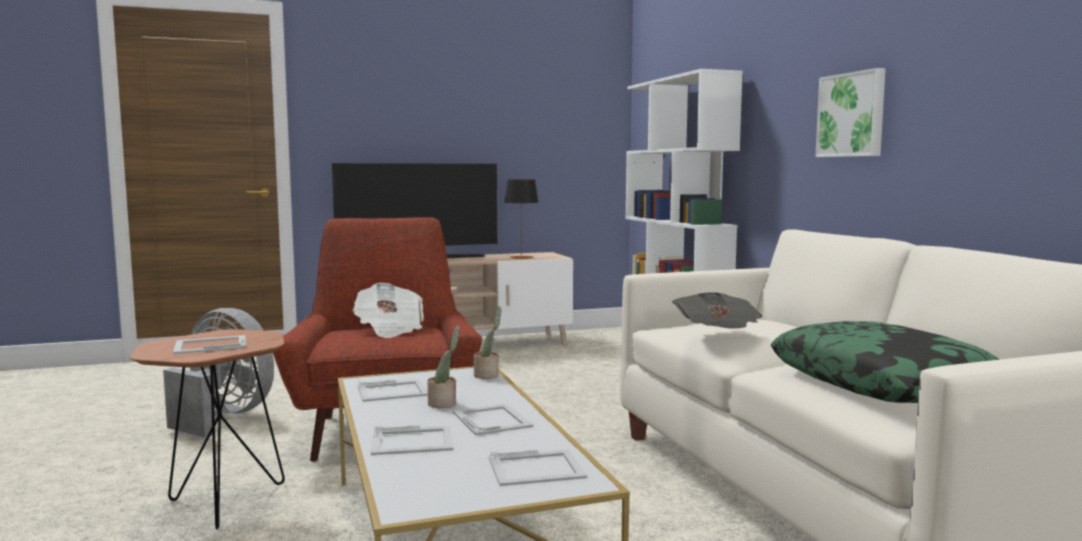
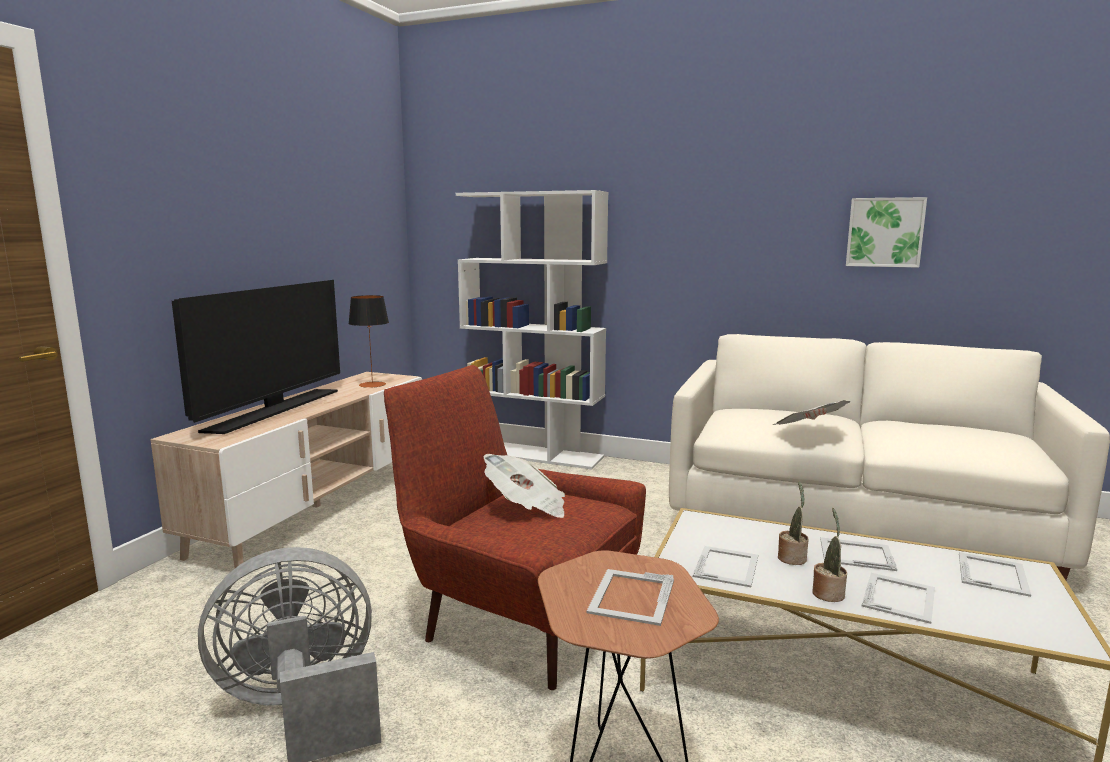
camera: 50 degrees left, 5 degrees up
potted plant [473,306,501,379] -> potted plant moved to [813,507,847,602]
pillow [771,321,1000,403] -> none
picture [815,68,886,157] -> picture moved to [846,197,927,268]

